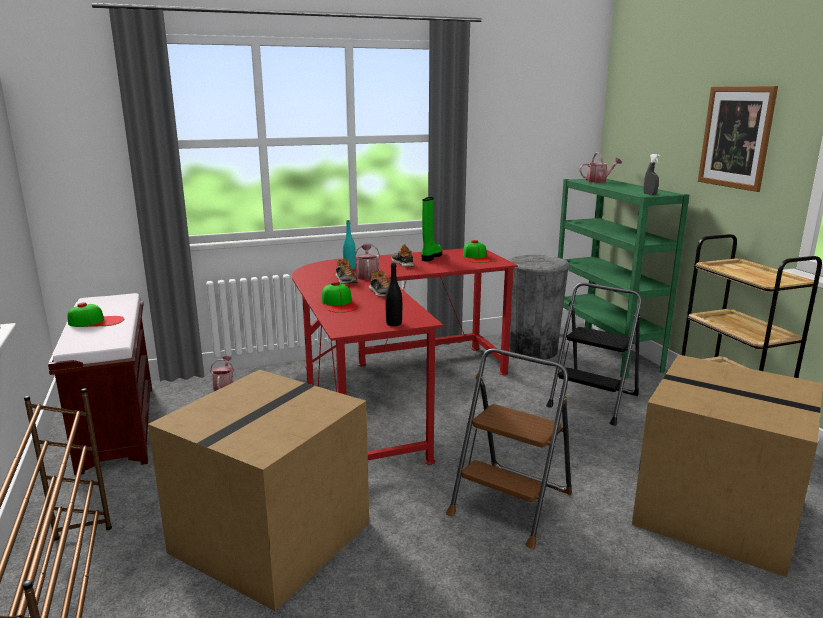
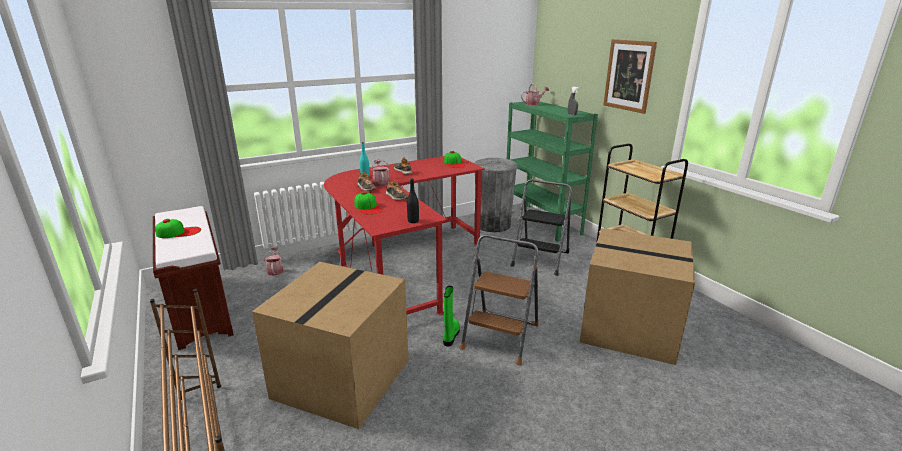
camera: 10 degrees left, 5 degrees up
green boot [421,197,442,261] -> green boot moved to [443,286,460,347]

